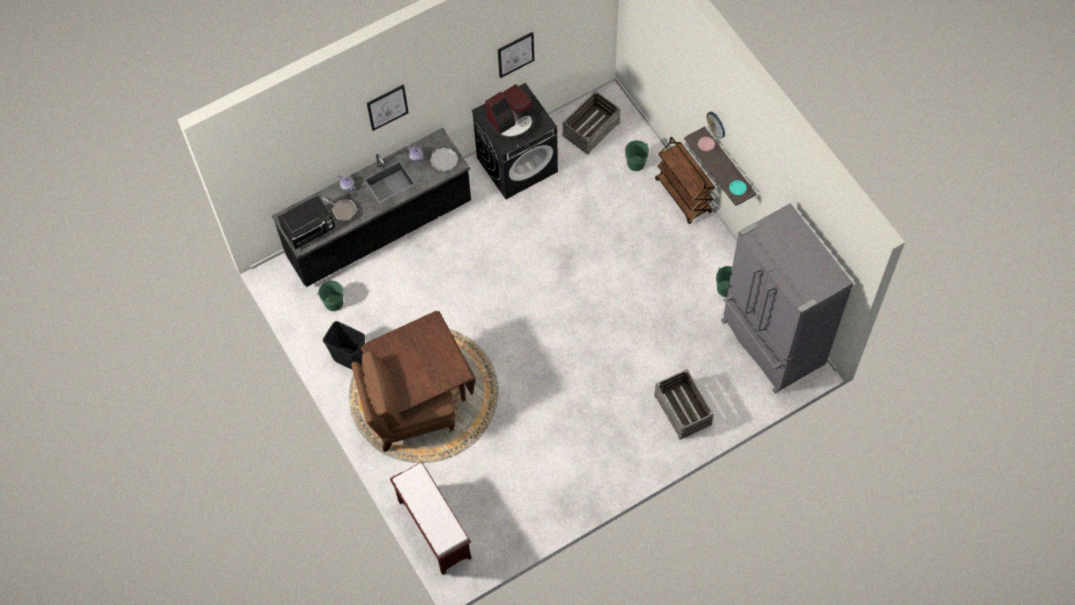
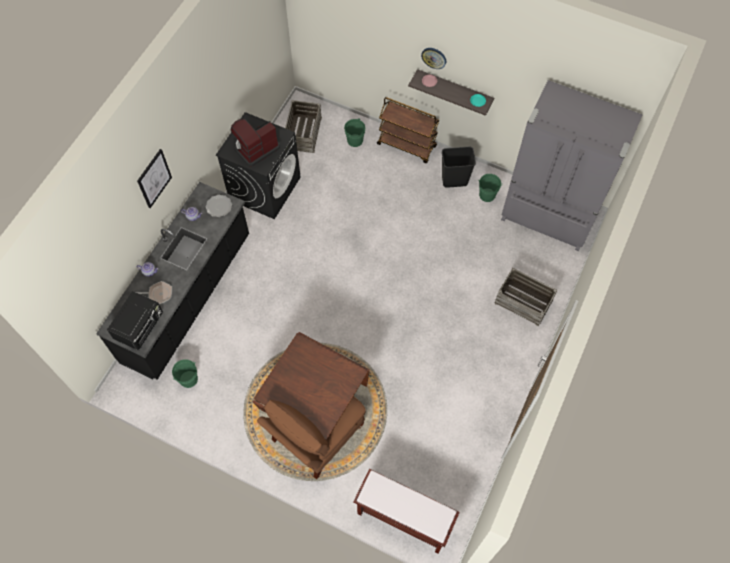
camera: 35 degrees left, 0 degrees up
black trash can [323,321,365,370] -> black trash can moved to [442,147,476,188]
coffee machine [485,84,534,140] -> coffee machine turned 150 degrees counterclockwise [231,119,280,166]
picture [498,32,534,78] -> none

